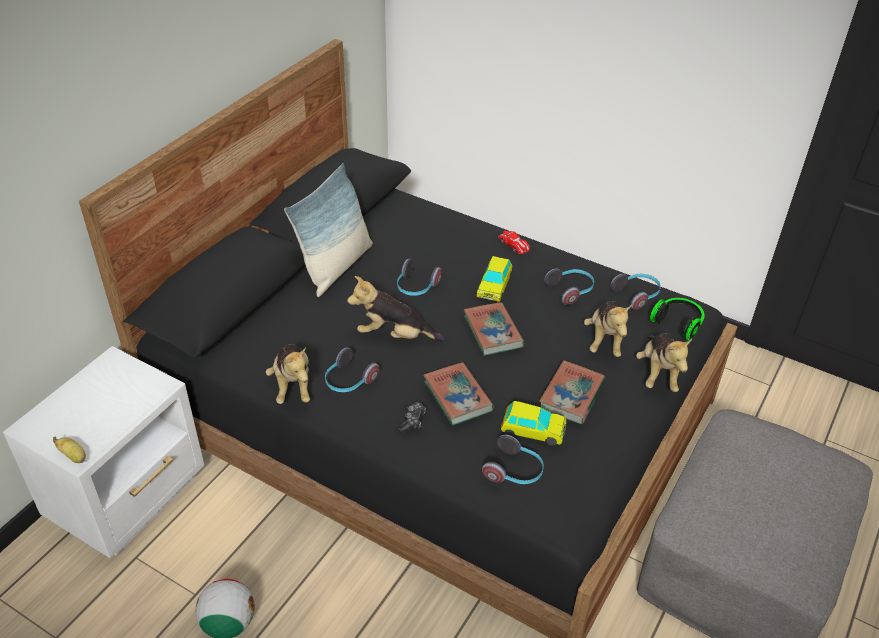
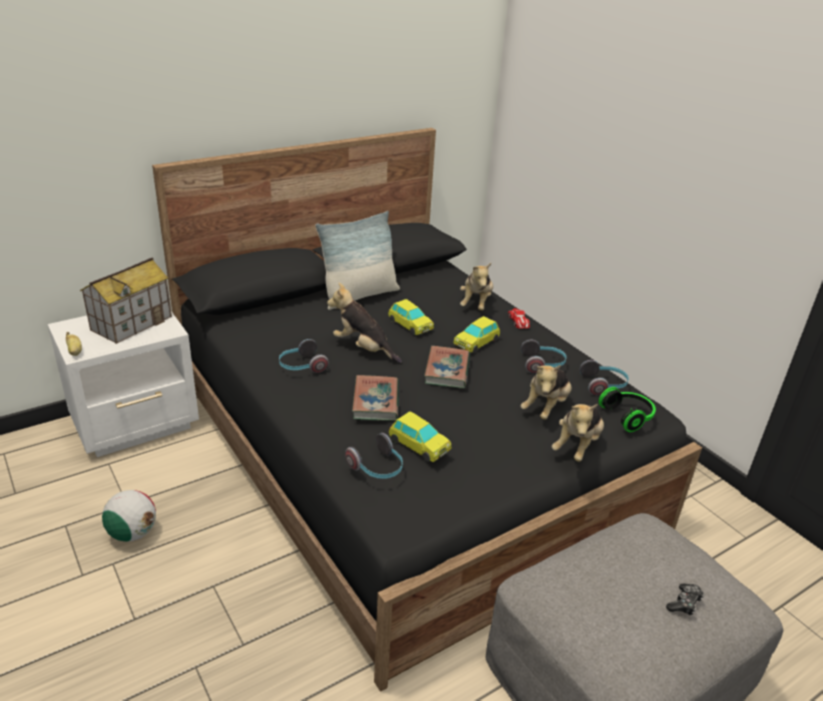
camera: 25 degrees right, 10 degrees down
plush toy [266,344,310,404] -> plush toy moved to [460,263,493,311]
headphones [397,259,442,296] -> toy car [388,299,434,335]
game controller [398,402,426,433] -> game controller moved to [666,584,704,615]
book [539,360,606,424] -> none
none -> toy house [80,257,172,344]

